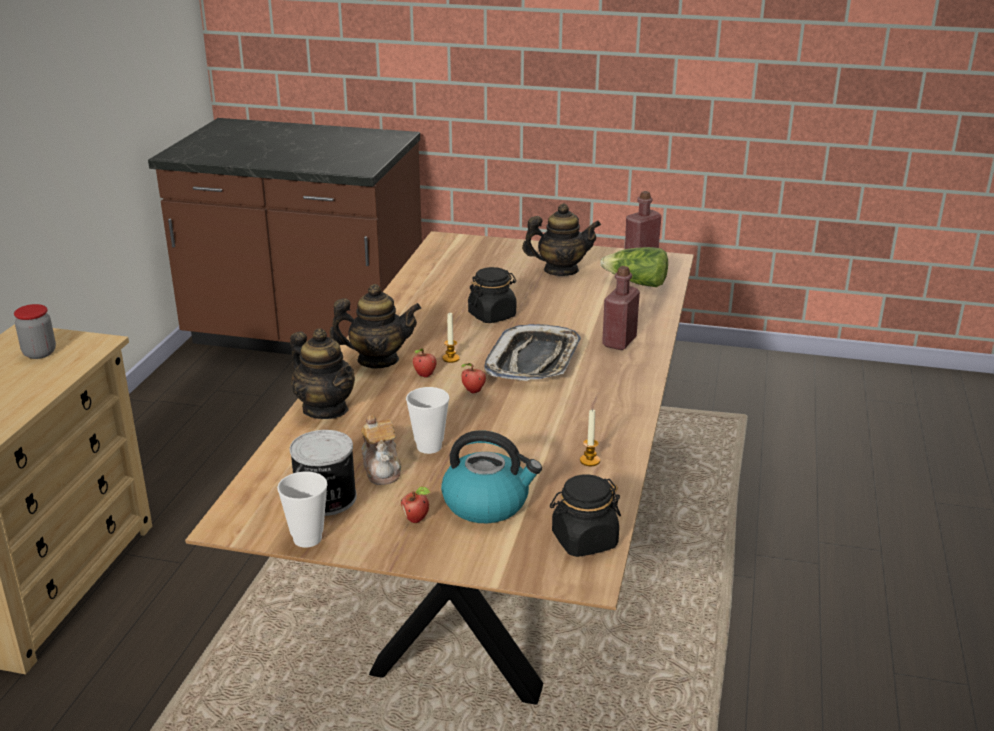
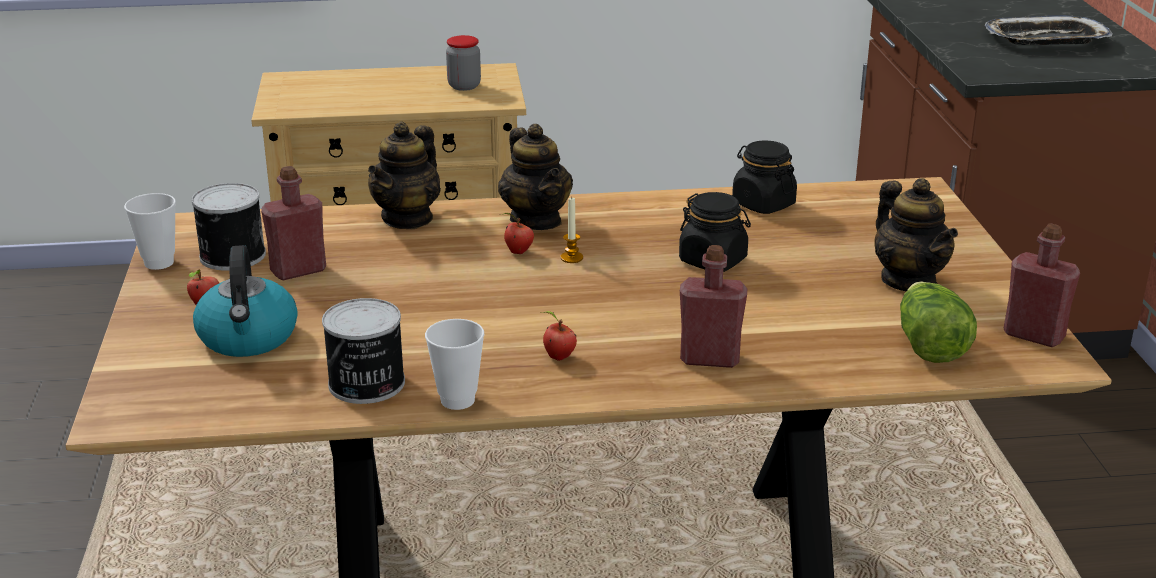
camera: 70 degrees right, 0 degrees up
teapot [361,414,401,485] -> red bottle [261,166,326,280]
cup [406,387,449,454] -> cup moved to [425,319,484,410]
apple [461,363,486,394] -> apple moved to [539,311,577,361]
tray [484,324,581,381] -> tray moved to [985,15,1113,45]
black jar [550,474,621,557] -> black jar moved to [732,141,797,214]
candle [580,409,600,466] -> can [322,298,405,404]

